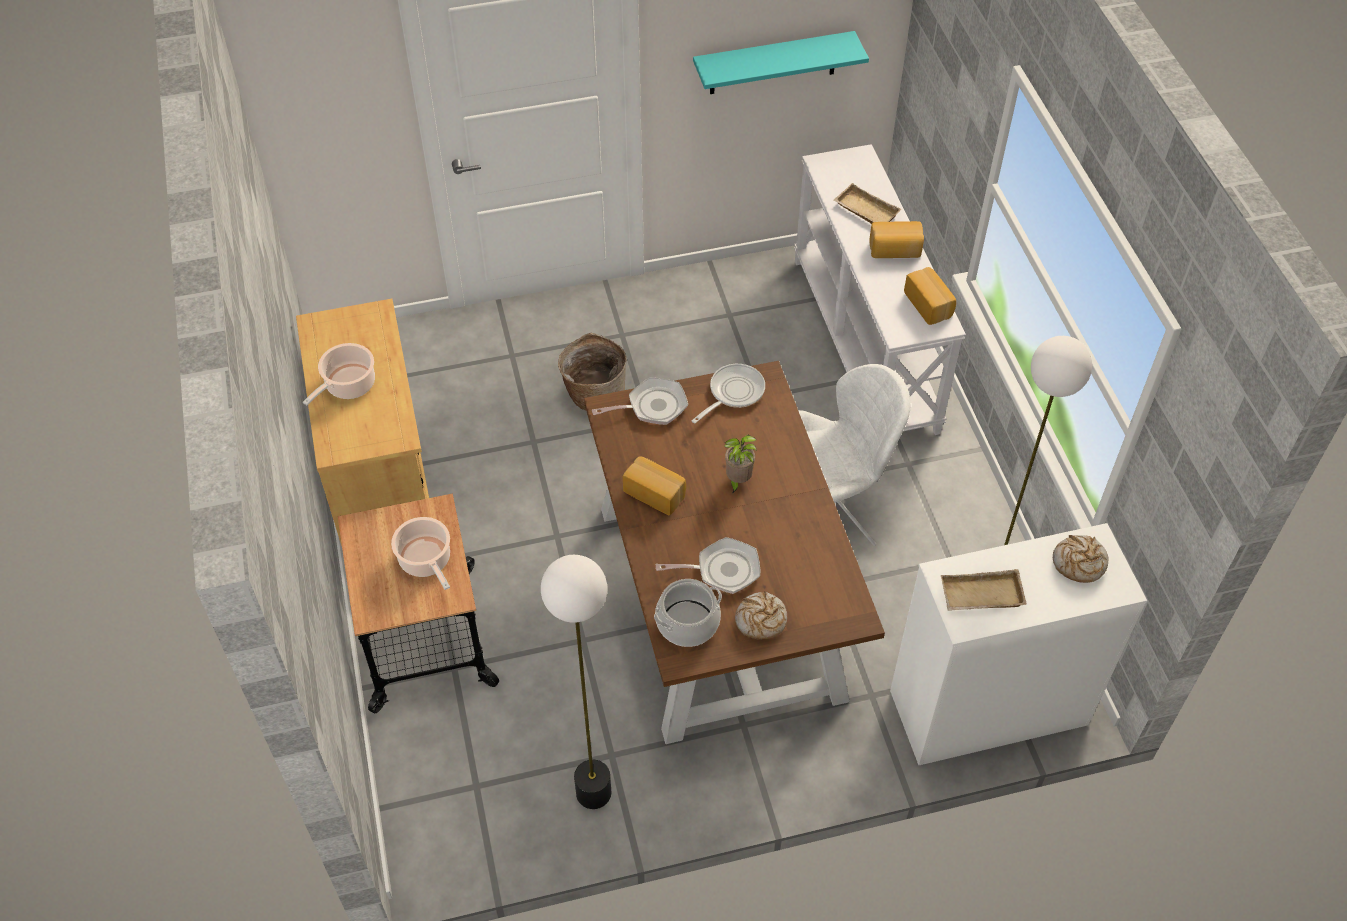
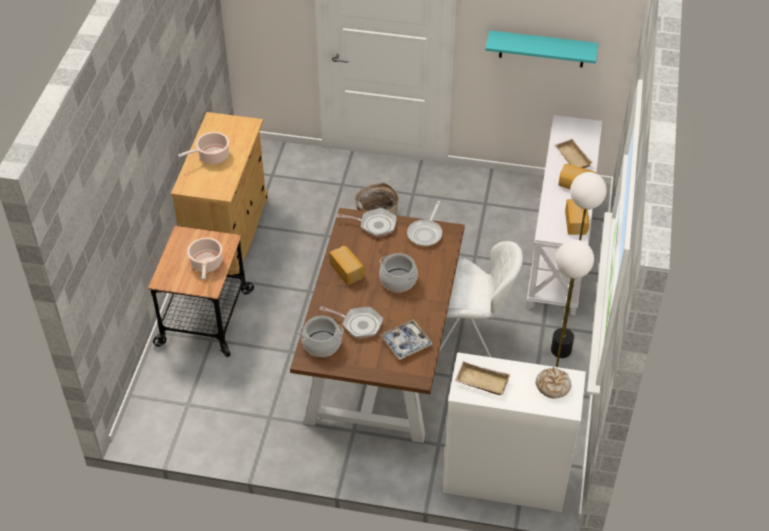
camera: 25 degrees right, 5 degrees down
floor lamp [541,555,611,809] -> floor lamp moved to [551,172,607,358]
frying pan [692,364,765,423] -> frying pan turned 135 degrees clockwise [407,201,442,246]
potted plant [724,435,757,494] -> cooking pot [379,253,418,292]
bread [735,591,787,640] -> none
none -> tray [381,319,432,360]

